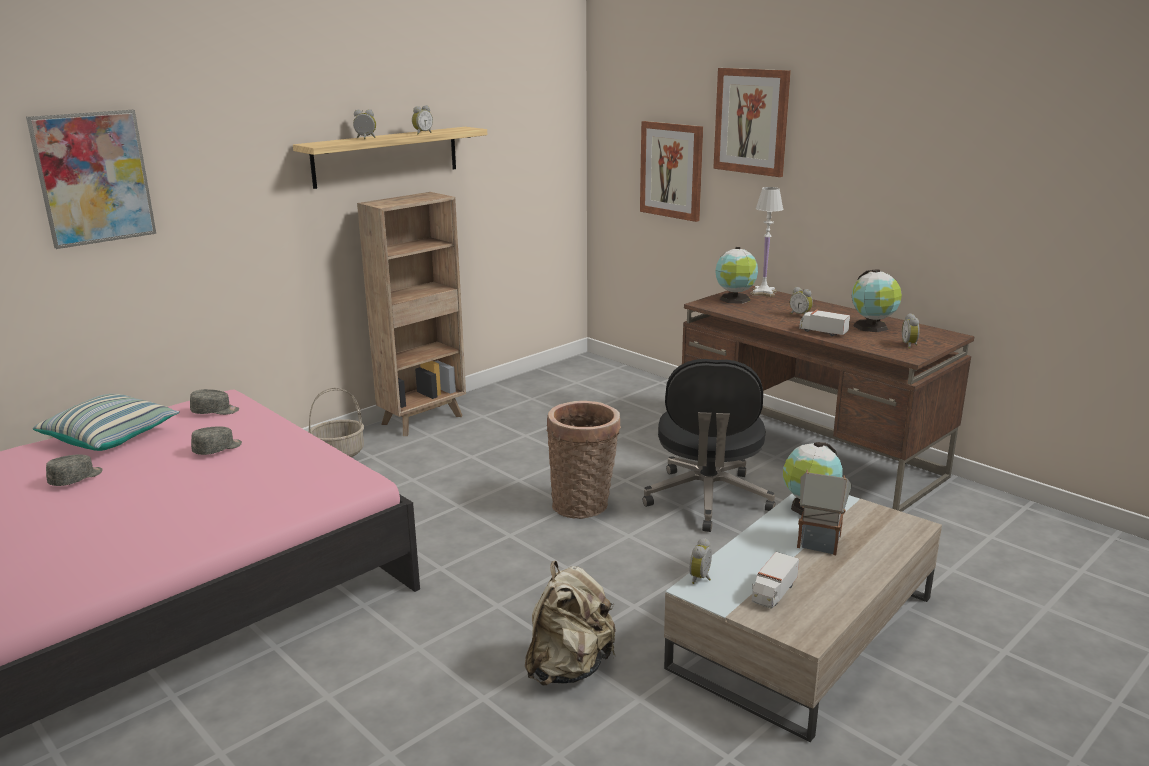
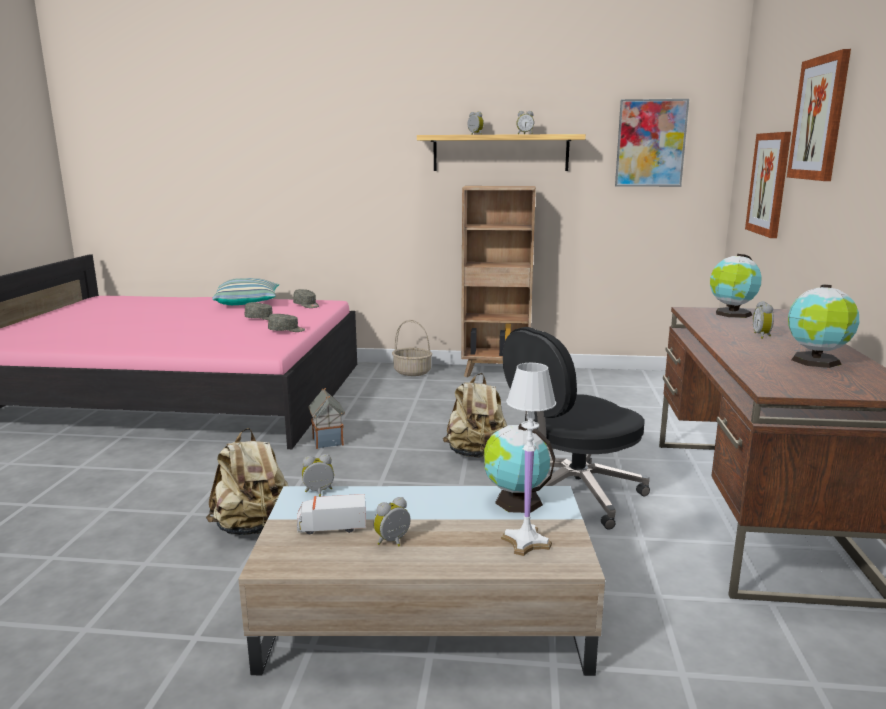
camera: 50 degrees right, 5 degrees down
picture [26,110,156,249] -> picture moved to [615,99,689,187]
grey cap [46,454,102,486] -> grey cap moved to [268,314,305,332]
basket [547,401,621,519] -> beige backpack [443,373,507,458]
white table lamp [751,187,784,297] -> white table lamp moved to [501,363,556,556]
toy house [797,470,852,555] -> toy house moved to [308,388,345,449]
toy truck [799,310,850,336] -> none
alarm clock [902,313,920,349] -> alarm clock moved to [373,497,411,547]

